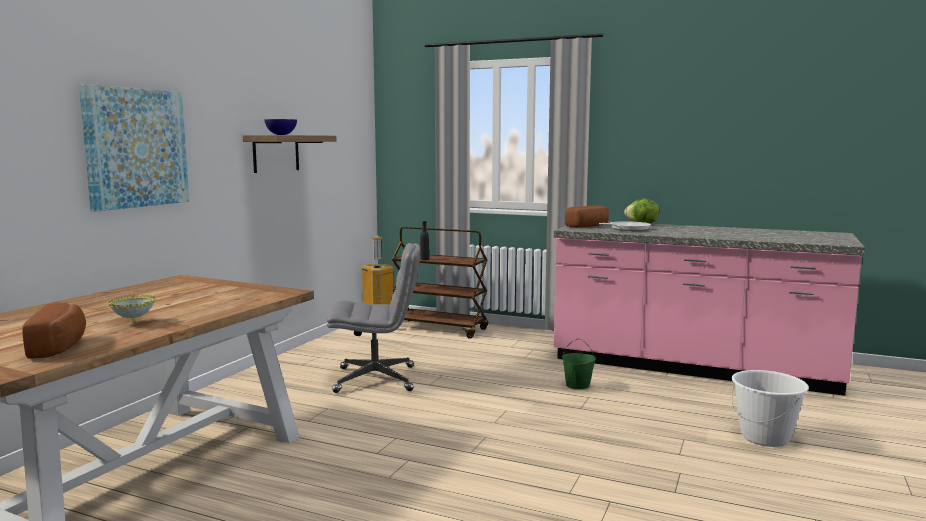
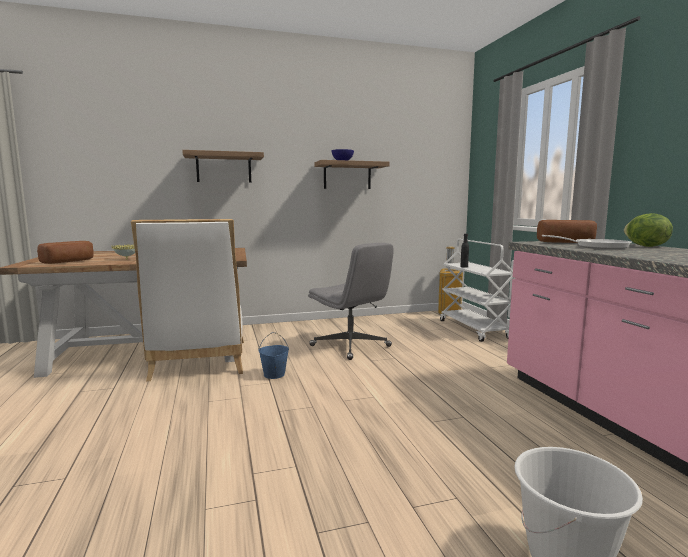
camera: 50 degrees right, 0 degrees up
picture [79,84,189,212] -> shelf [182,150,264,183]
brown cart [392,227,488,339] -> white cart [440,239,513,342]
green bucket [562,339,596,390] -> none
none -> white chair [131,219,244,382]
none -> blue bucket [258,332,289,379]

